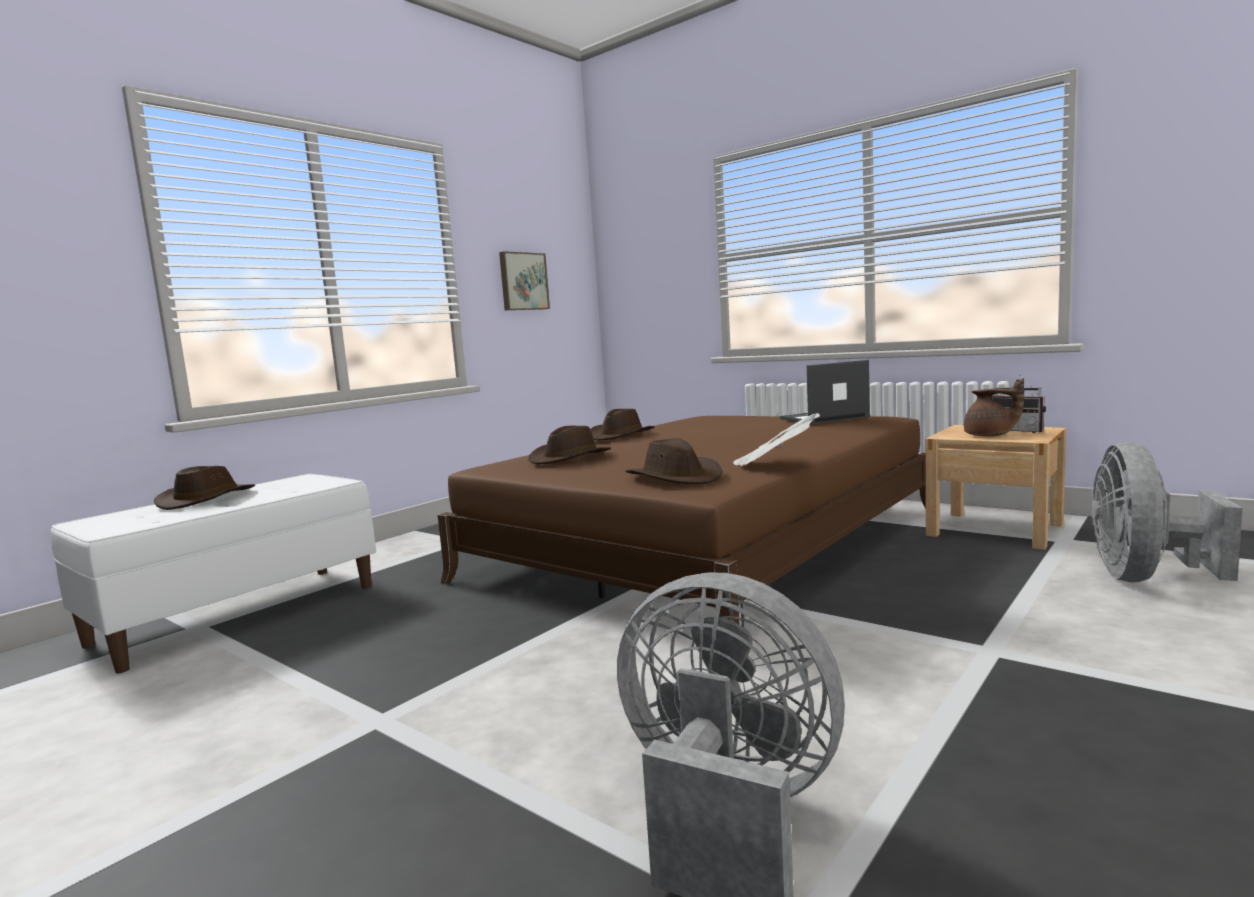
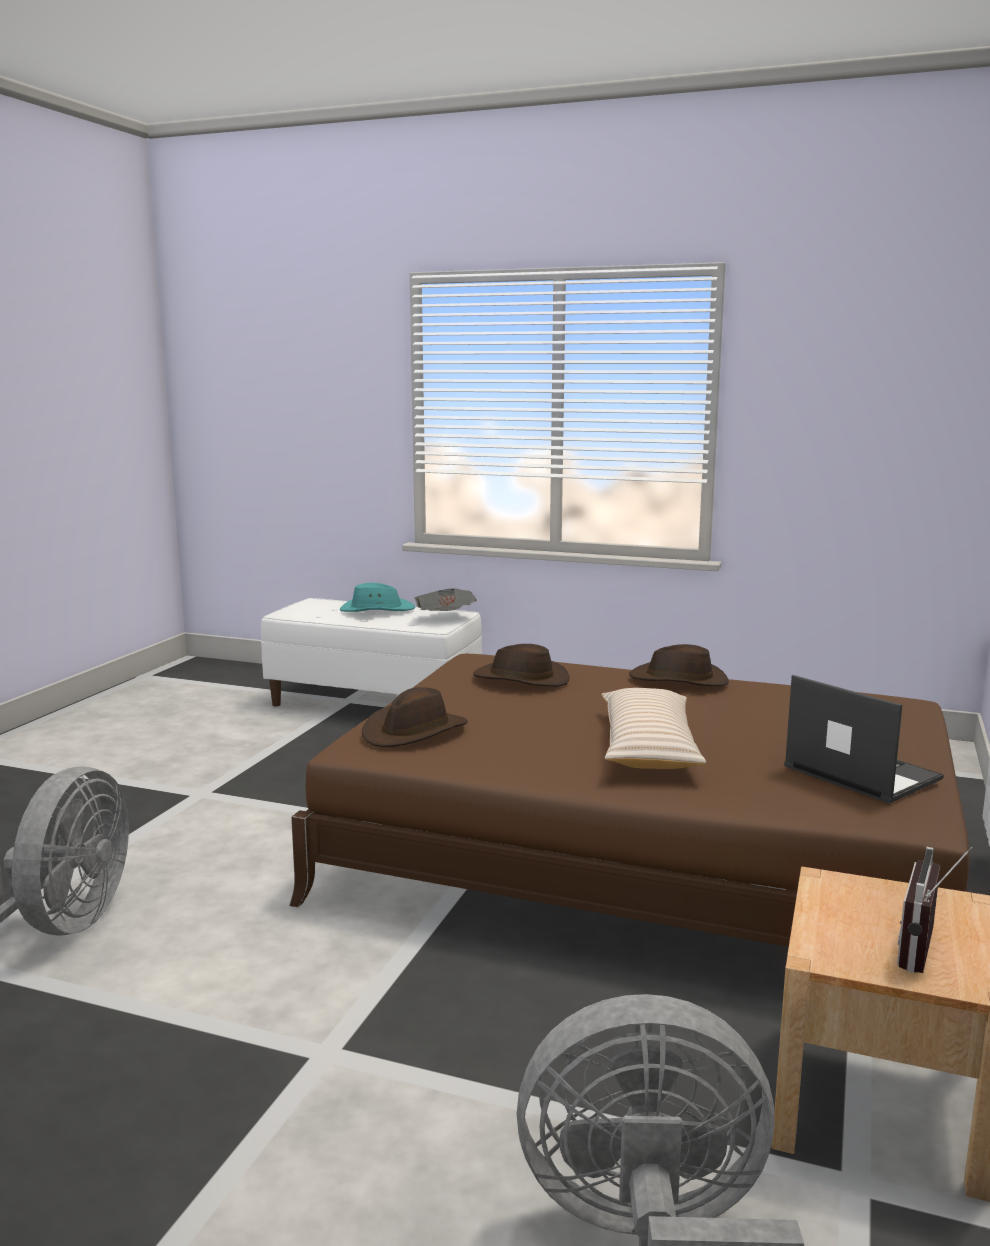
camera: 70 degrees right, 5 degrees up
brown hat [154,466,255,510] -> turquoise hat [340,583,415,612]
picture [499,251,550,310] -> none
newspaper [733,413,820,466] -> newspaper moved to [415,588,477,611]
brown teapot [964,378,1024,437] -> none
none -> beige pillow [602,688,706,769]

